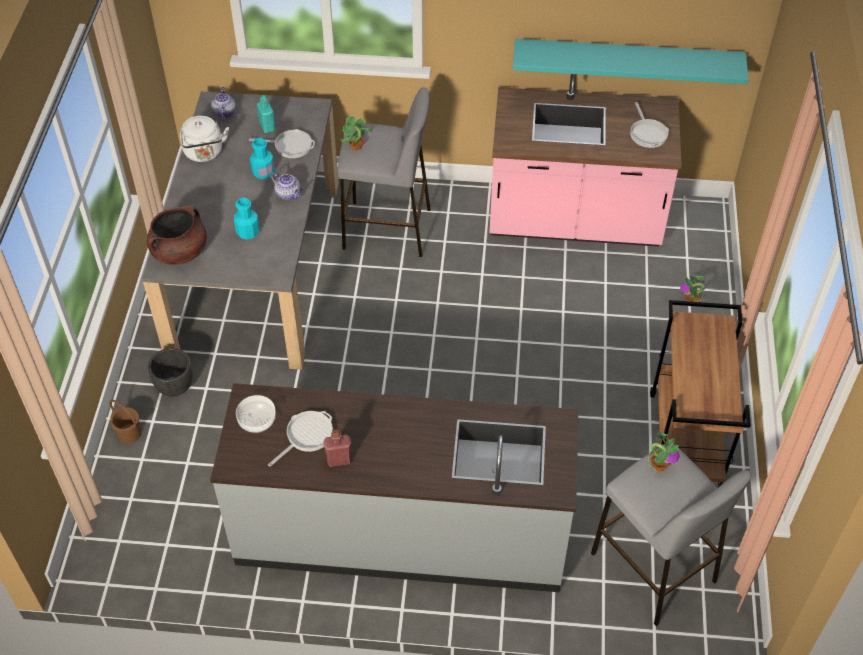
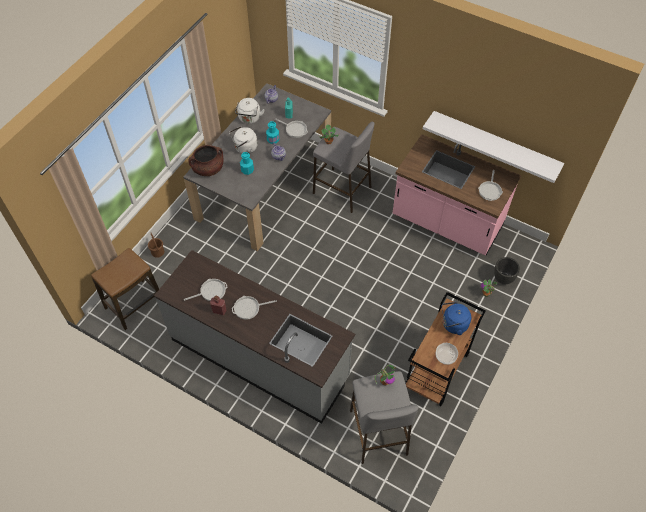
camera: 25 degrees right, 5 degrees up
black planter [148,348,193,397] -> black planter moved to [494,257,520,284]
bowl [236,395,276,433] -> bowl moved to [436,343,458,365]
turquoise shelf [513,39,749,84] -> white shelf [423,111,564,183]
none -> stool [91,248,159,330]
none -> white kettle [229,126,257,154]
none -> frying pan [232,296,277,320]
none -> blue kettle [441,302,471,335]

